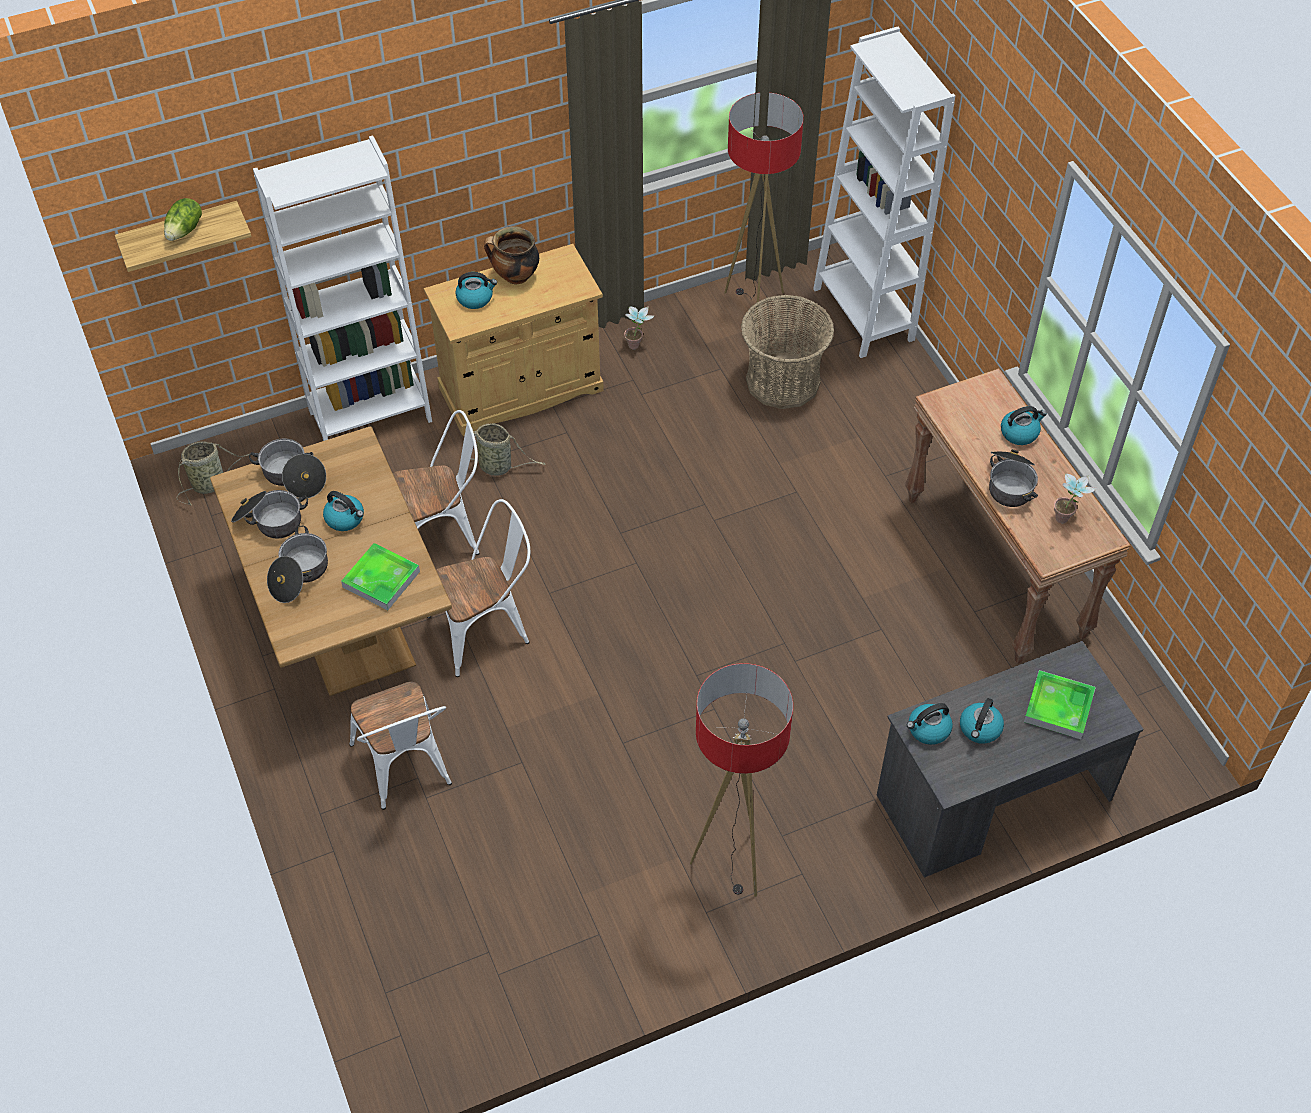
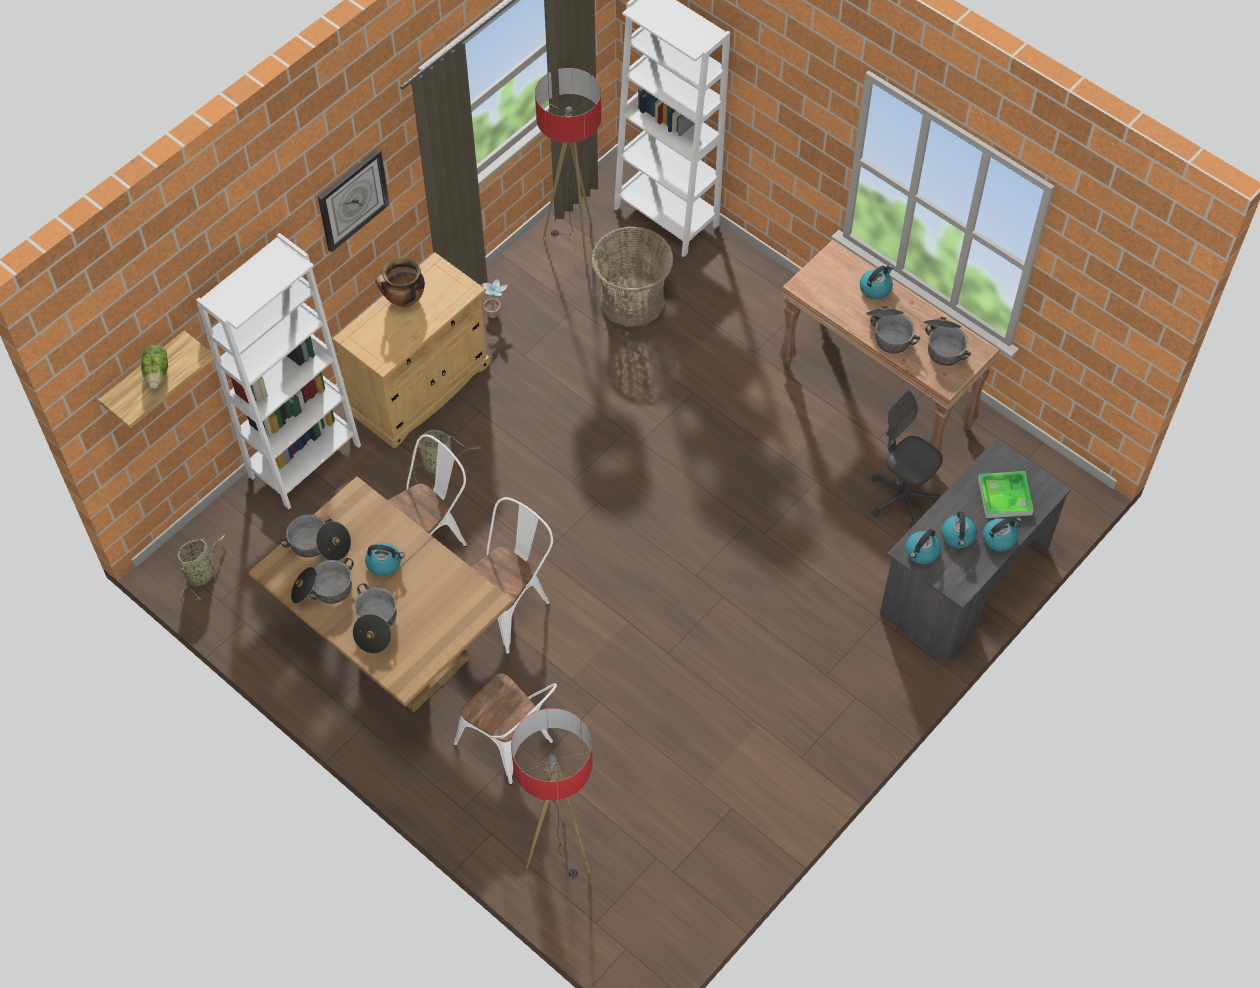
camera: 25 degrees left, 5 degrees up
tray [341,543,420,610] -> none
kettle [455,272,497,309] -> kettle moved to [983,517,1021,551]
floor lamp [690,663,793,897] -> floor lamp moved to [511,708,593,878]
potted plant [1054,474,1097,523] -> cooking pot [924,317,971,366]
none -> wall clock [318,149,390,252]
none -> grey office chair [871,390,943,529]

